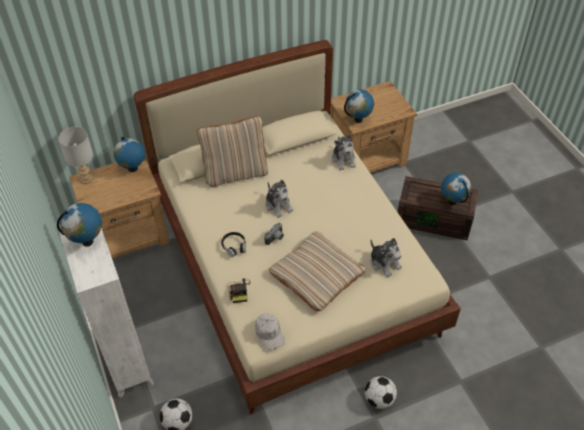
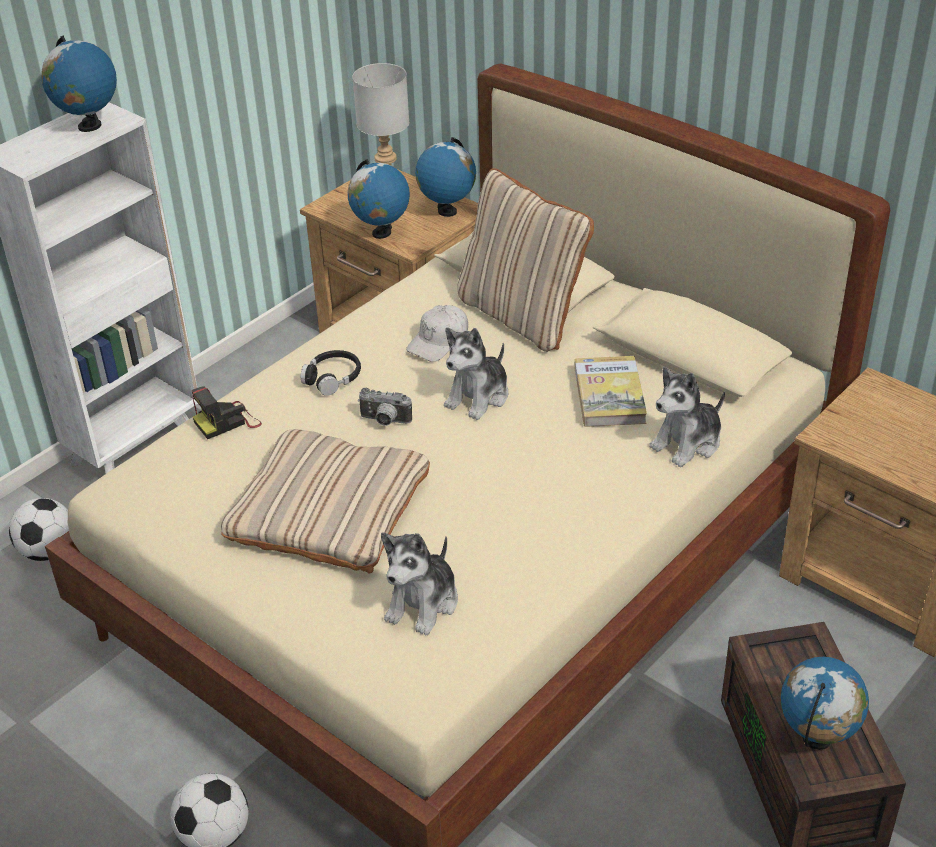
camera: 65 degrees right, 10 degrees down
white cap [255,314,285,350] -> white cap moved to [406,305,468,362]
globe [344,90,374,123] -> globe moved to [347,159,410,239]
none -> book [575,356,647,427]

